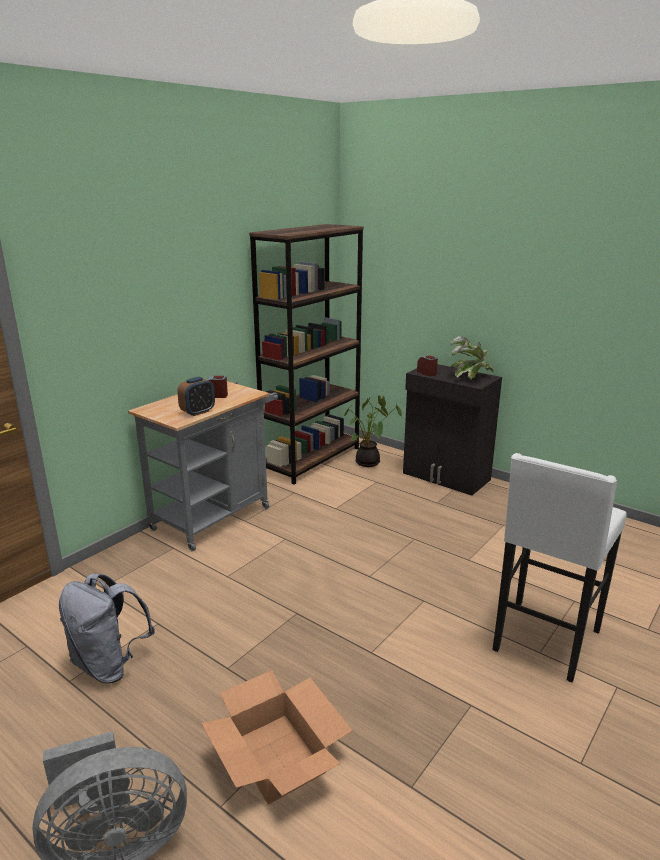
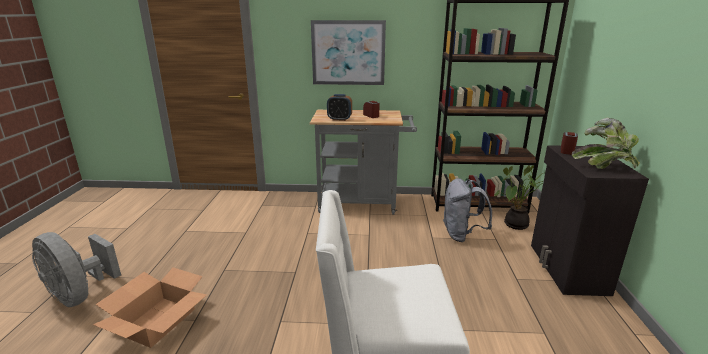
camera: 55 degrees right, 0 degrees up
grey backpack [59,574,155,683] -> grey backpack moved to [443,178,492,242]
none -> picture [311,20,386,85]

